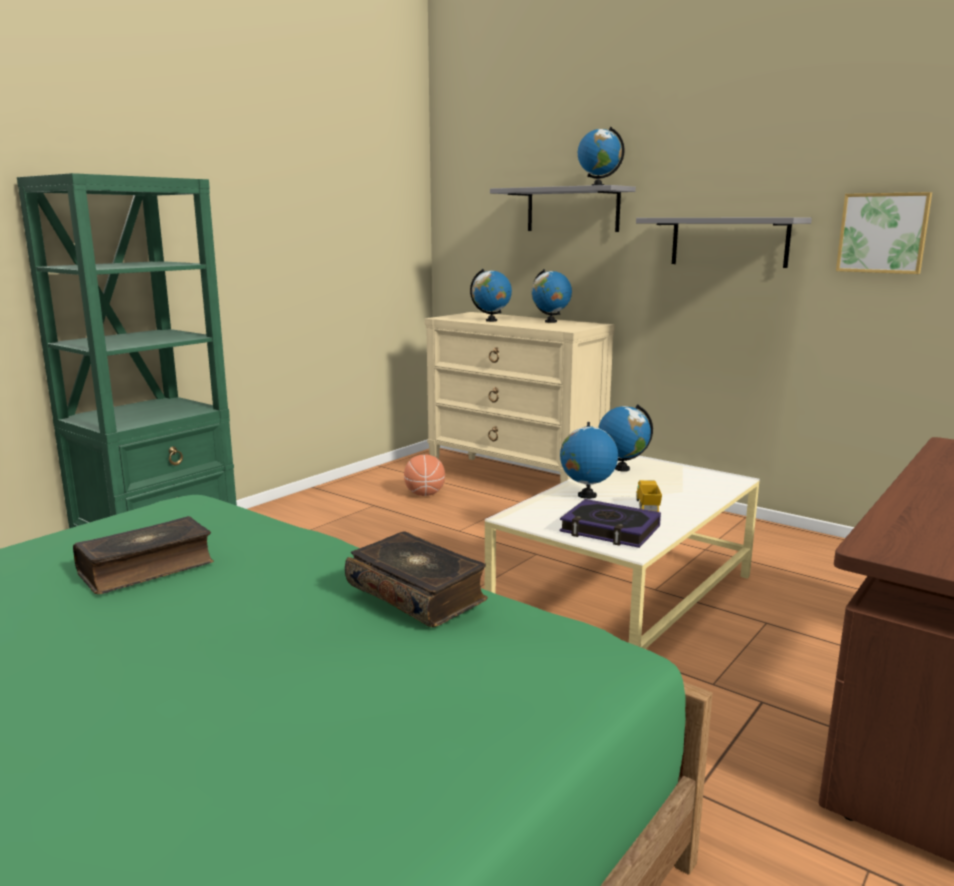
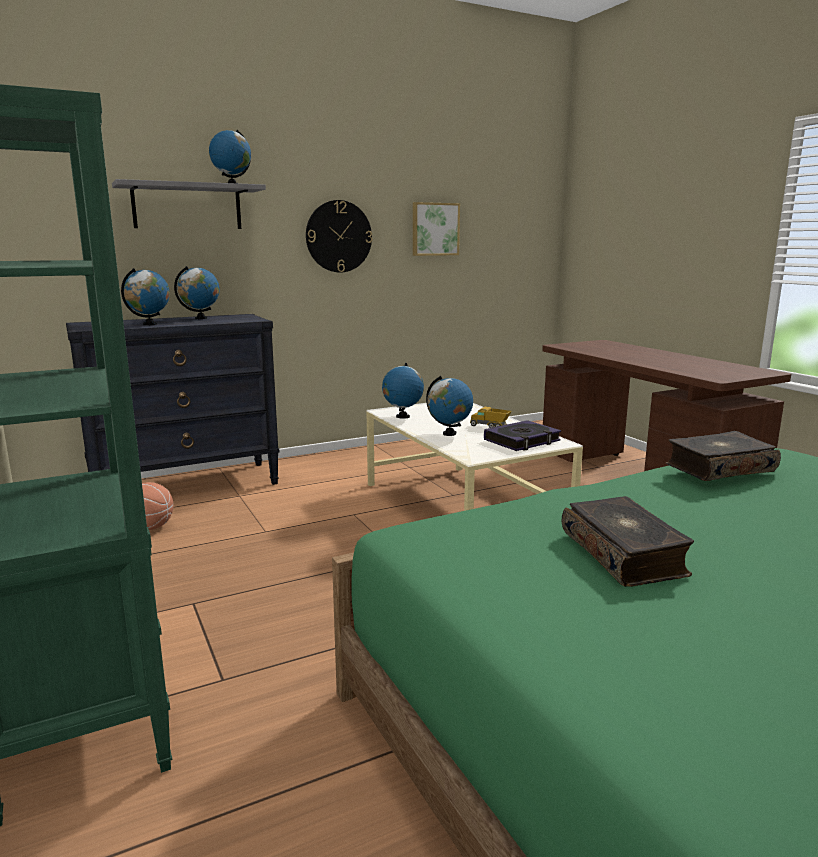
camera: 65 degrees left, 0 degrees up
beige dresser [425,312,615,483] -> black dresser [66,314,279,485]
grey shelf [636,217,812,268] -> wall clock [306,200,372,273]

